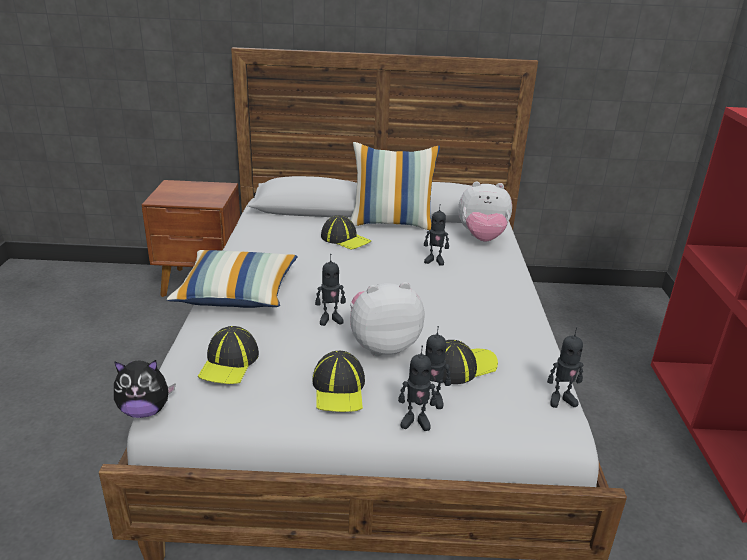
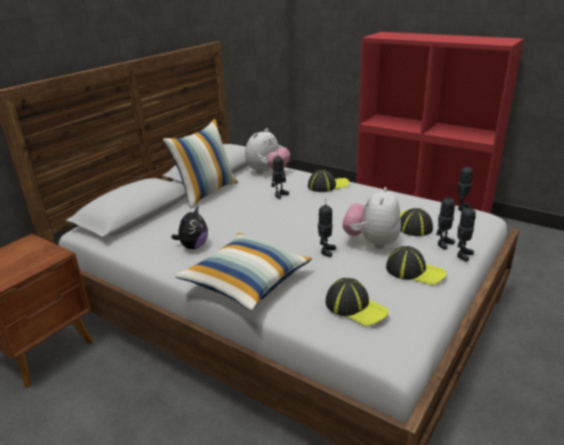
camera: 55 degrees left, 0 degrees up
plush toy [114,360,175,418] -> plush toy moved to [171,207,208,249]
cap [321,215,371,250] -> cap moved to [308,170,349,192]

